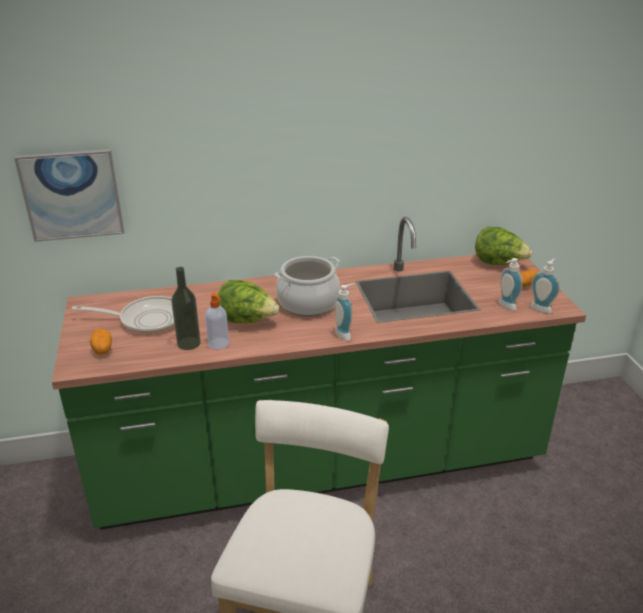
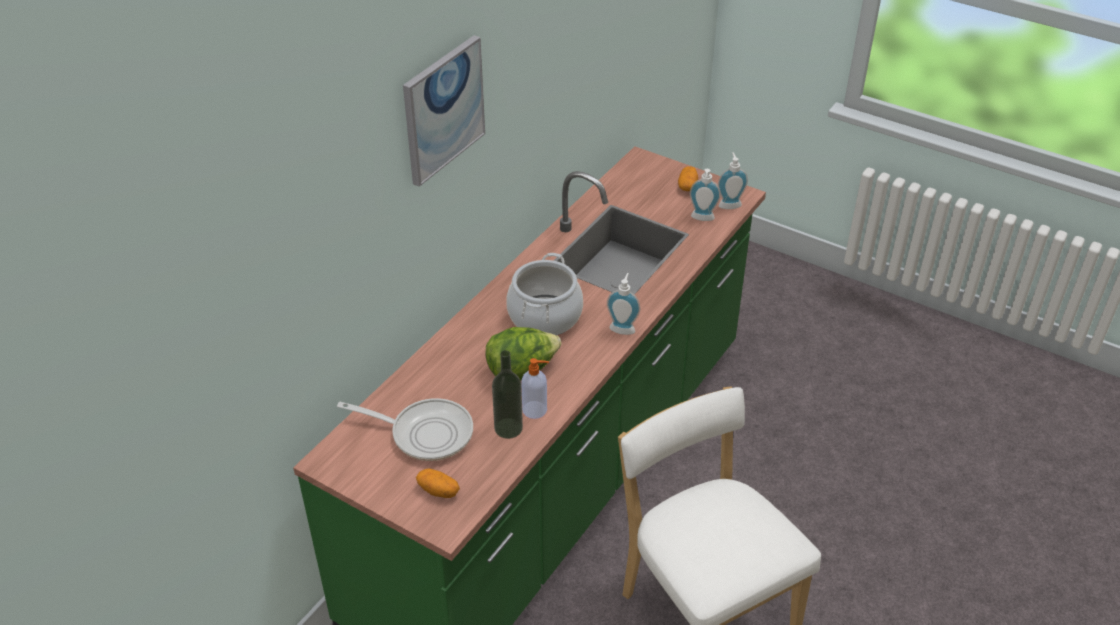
camera: 45 degrees left, 10 degrees up
picture [14,149,124,242] -> picture moved to [403,35,485,187]
frying pan [72,296,175,334] -> frying pan turned 60 degrees clockwise [337,398,473,461]
lettuce [475,227,533,265] -> none

